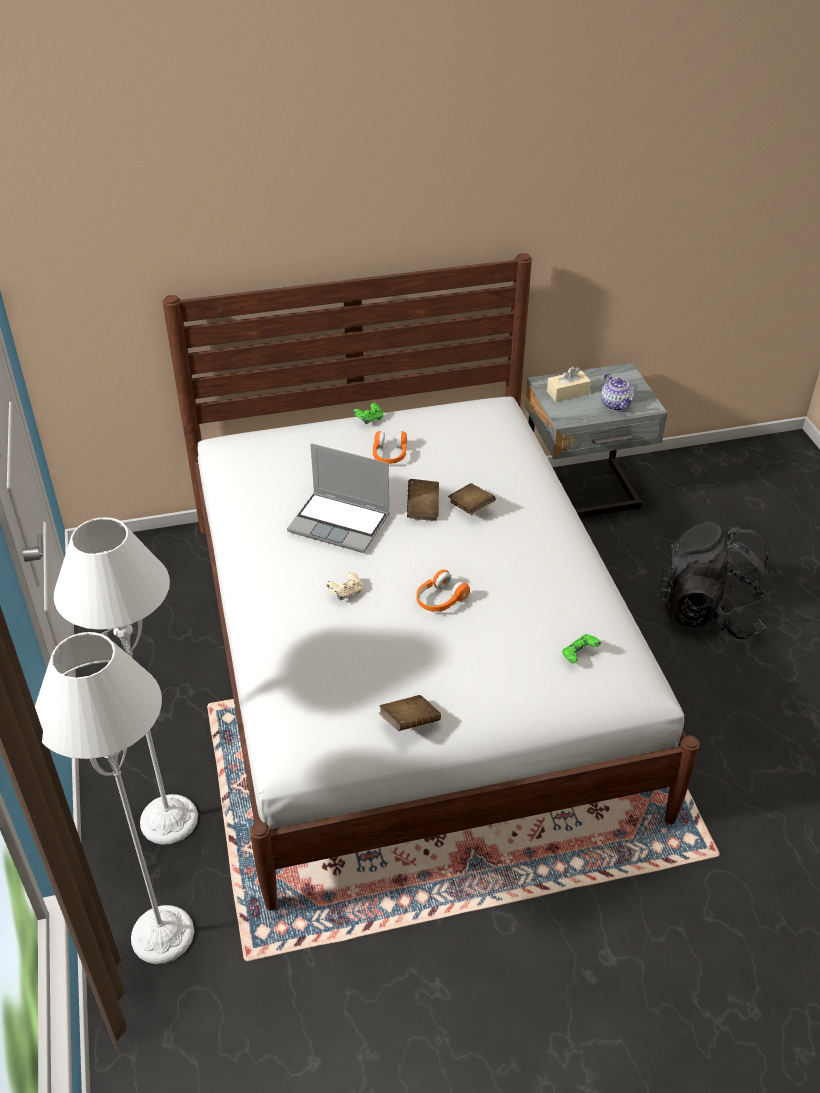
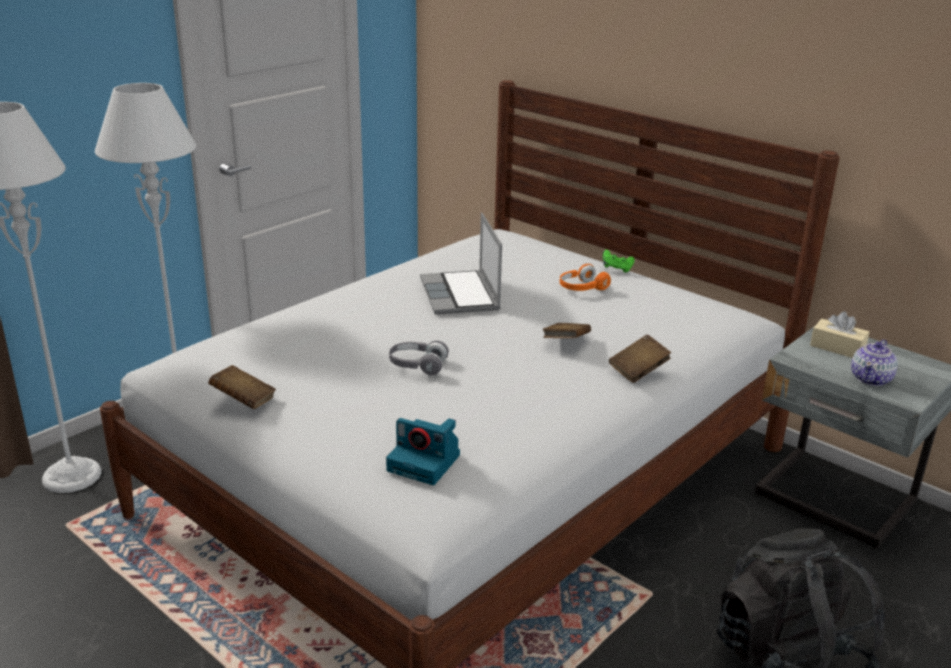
camera: 55 degrees right, 15 degrees down
beige game controller [326,572,363,600] -> none
brown book [407,479,439,521] -> brown book moved to [609,334,671,383]
orange headphones [417,570,470,612] -> grey headphones [389,341,449,375]
green game controller [562,634,601,663] -> camera [386,418,460,485]

